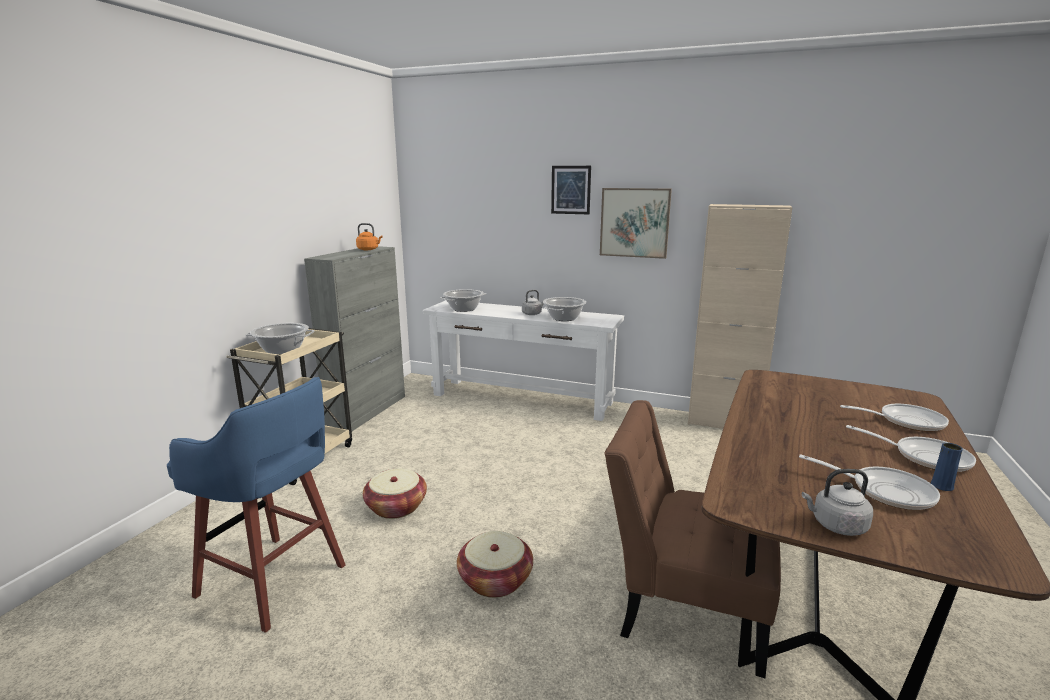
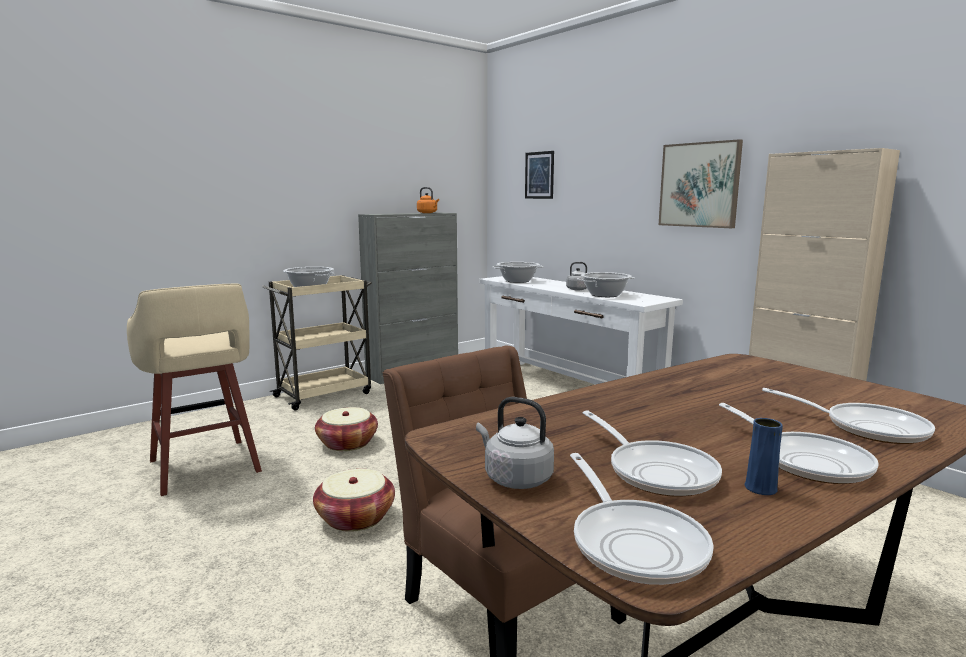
camera: 30 degrees right, 5 degrees down
blue stool [167,377,346,633] -> beige stool [127,284,262,496]
picture [551,166,591,214] -> picture moved to [525,151,554,199]
none -> frying pan [570,453,714,585]

